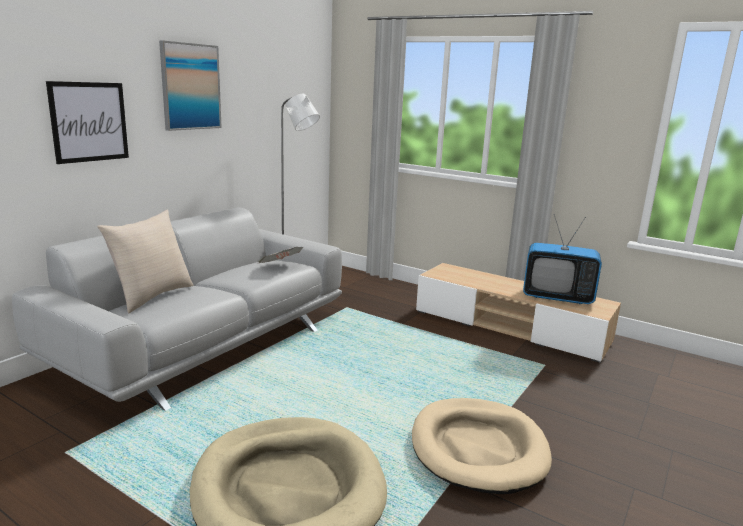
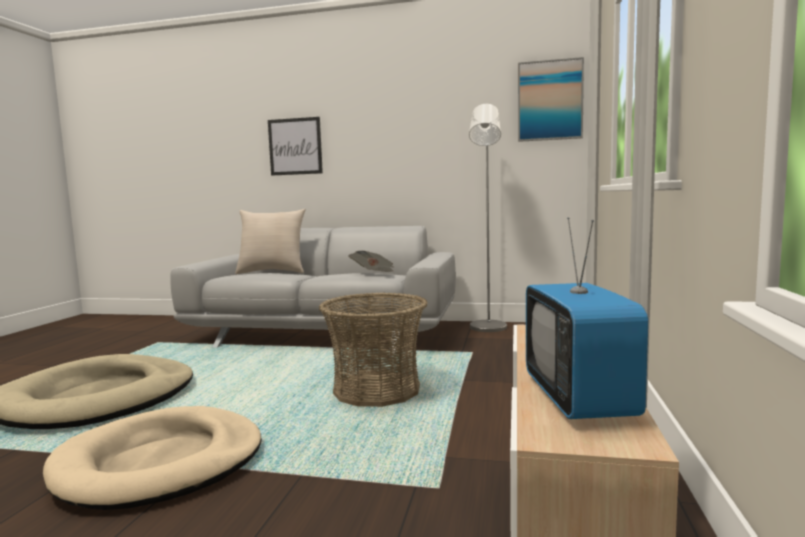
camera: 70 degrees right, 10 degrees down
picture [159,40,222,131] -> picture moved to [518,57,584,142]
none -> basket [319,292,427,407]

